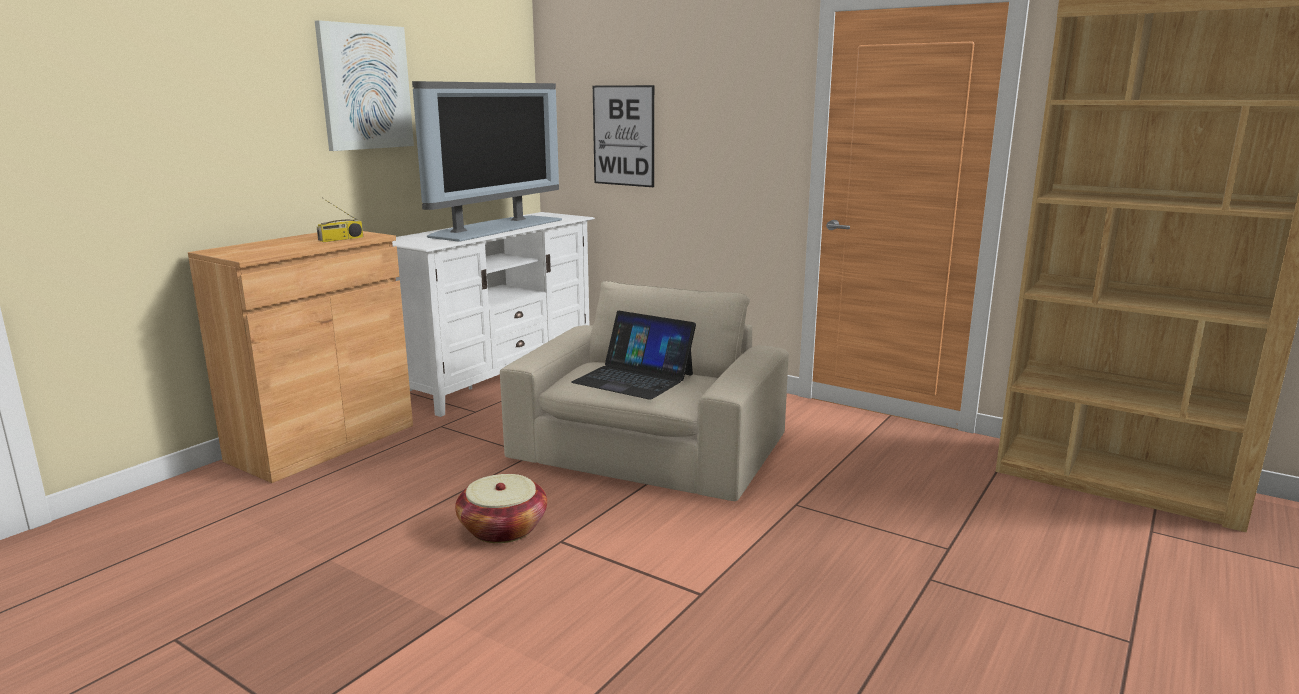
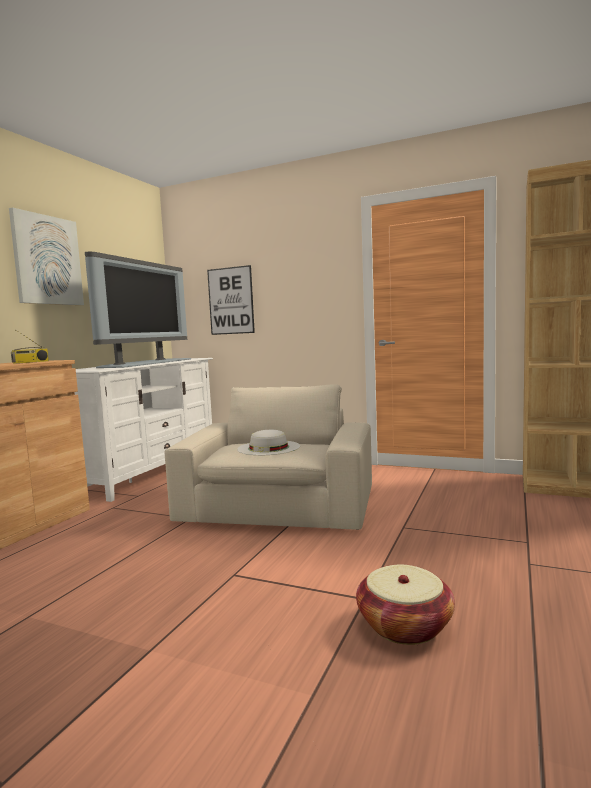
camera: 10 degrees left, 10 degrees down
basket [455,474,547,543] -> basket moved to [356,564,455,645]
laptop [571,311,696,400] -> white hat [237,430,300,455]

